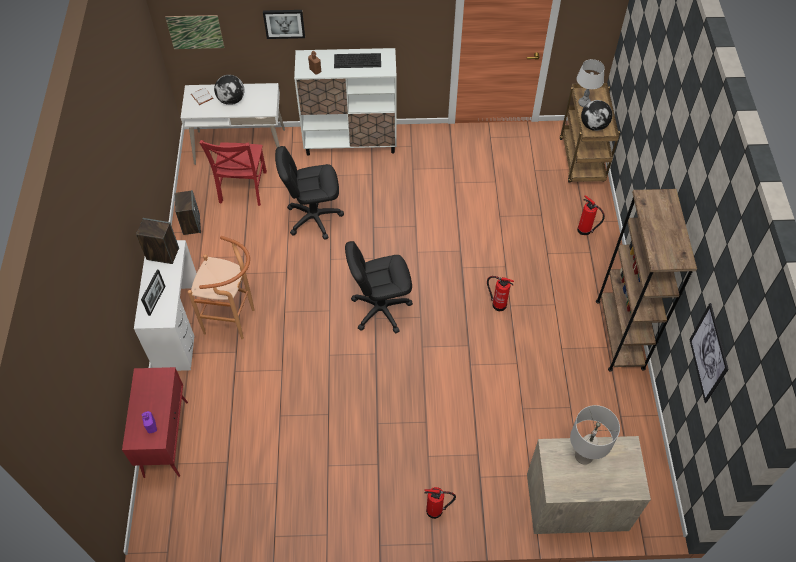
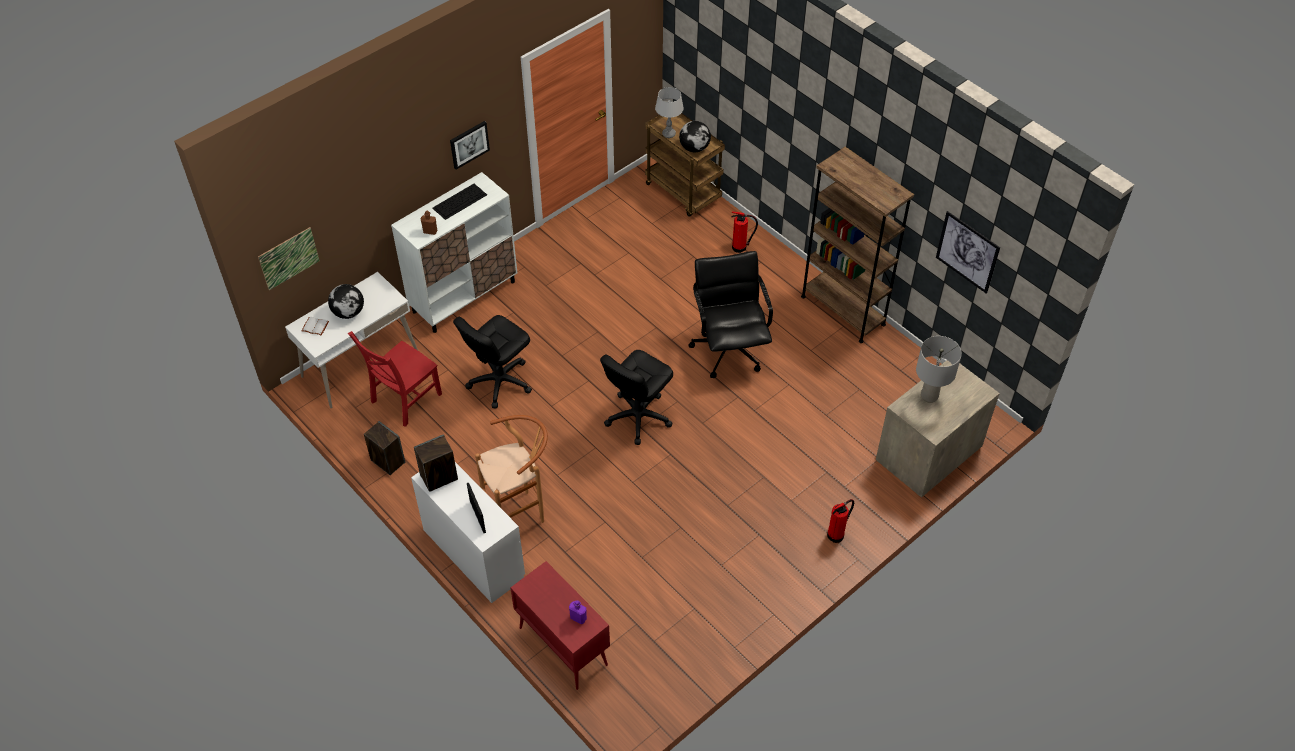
camera: 40 degrees left, 5 degrees down
red chair [199,140,267,206] -> red chair turned 75 degrees clockwise [348,331,442,427]
picture [263,10,305,39] -> picture moved to [450,121,490,170]
fire extinguisher [487,276,514,311] -> black office chair [688,251,773,378]

